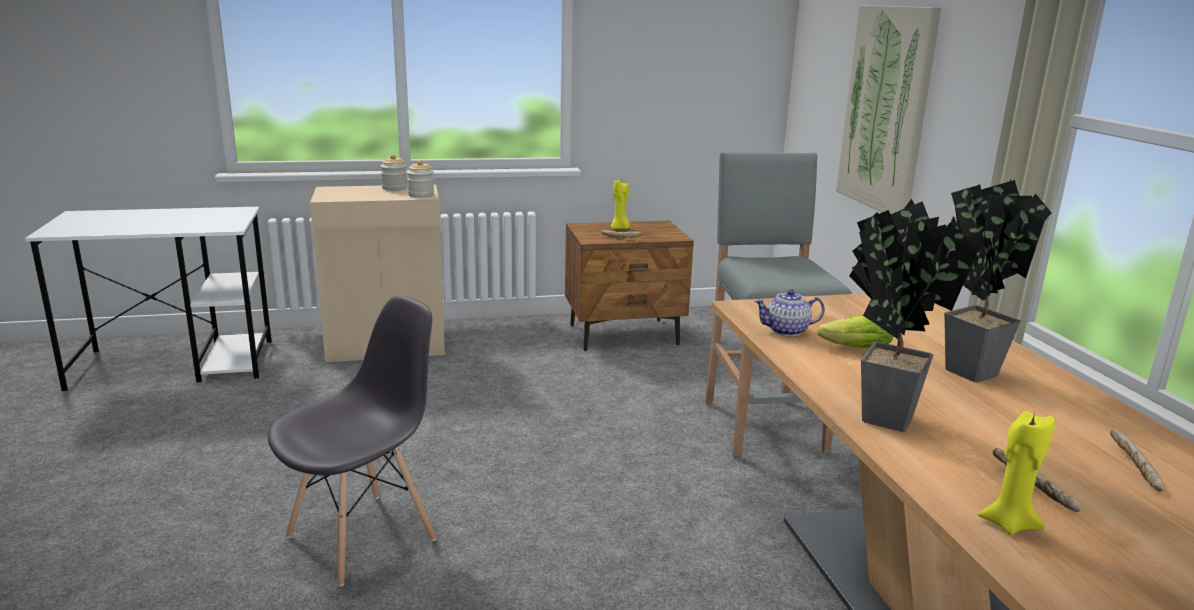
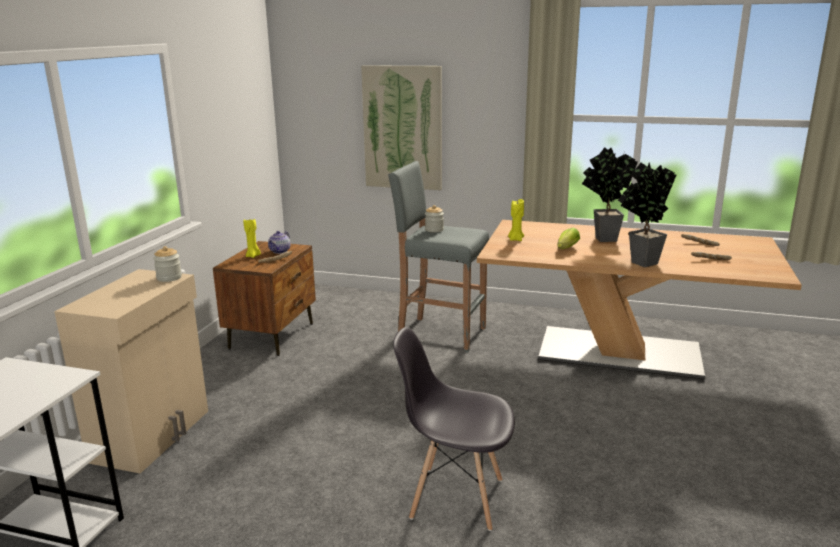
camera: 60 degrees left, 0 degrees up
grey chair [268,296,437,587] -> grey chair turned 60 degrees counterclockwise [393,327,515,531]
jar [381,154,407,191] -> jar moved to [425,205,444,232]
teapot [754,289,825,336] -> teapot moved to [268,231,290,254]
yellow candle [978,411,1055,535] -> yellow candle moved to [508,199,524,241]

